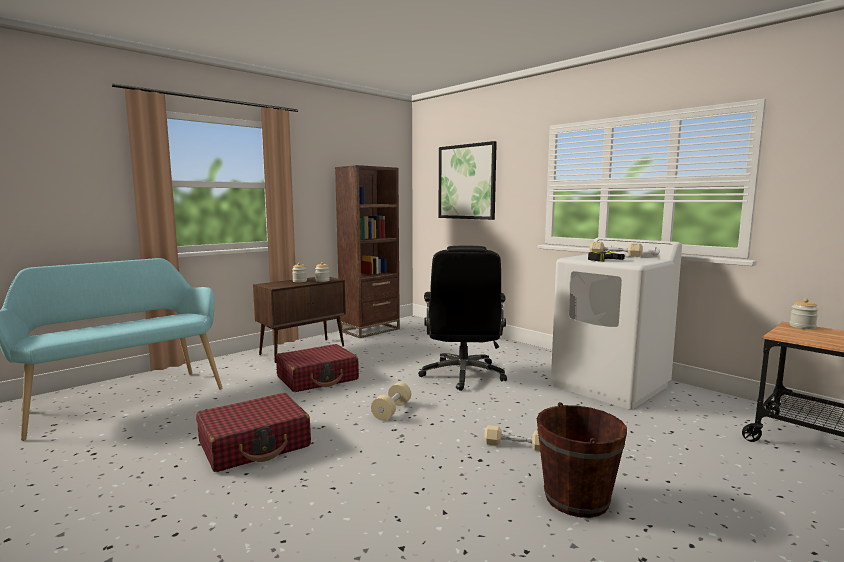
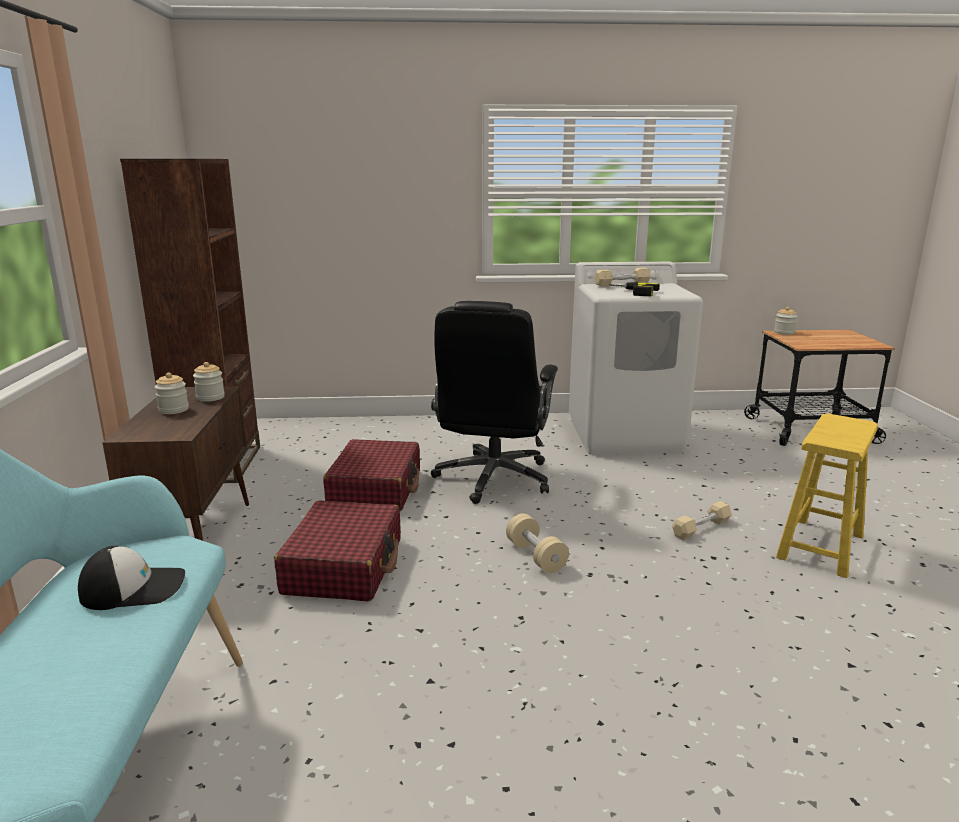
camera: 50 degrees left, 10 degrees up
red suitcase [196,393,311,472] -> red suitcase moved to [323,439,420,511]
black office chair [418,246,507,391] -> black office chair turned 60 degrees clockwise [431,301,558,504]
picture [438,141,497,220] -> none
brown bucket [537,402,627,518] -> yellow stool [776,413,878,578]
none -> cap [78,546,185,610]

